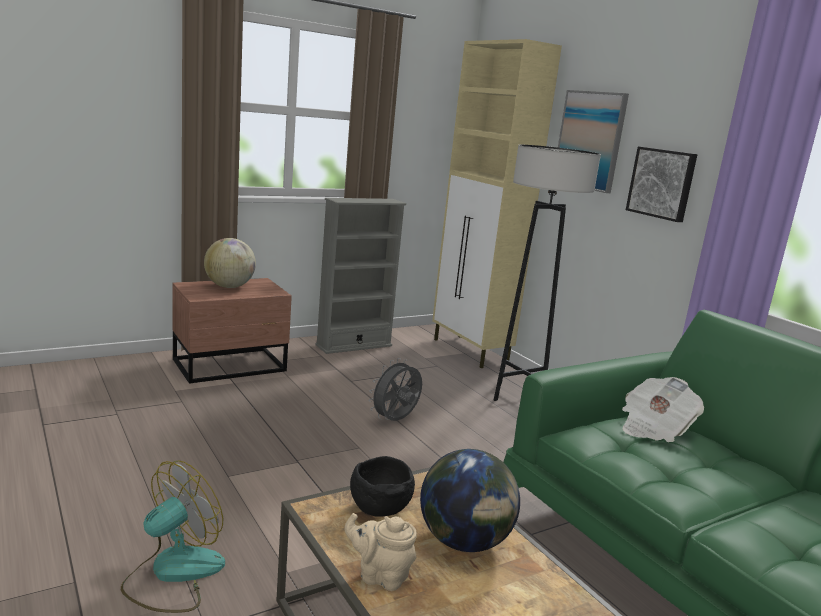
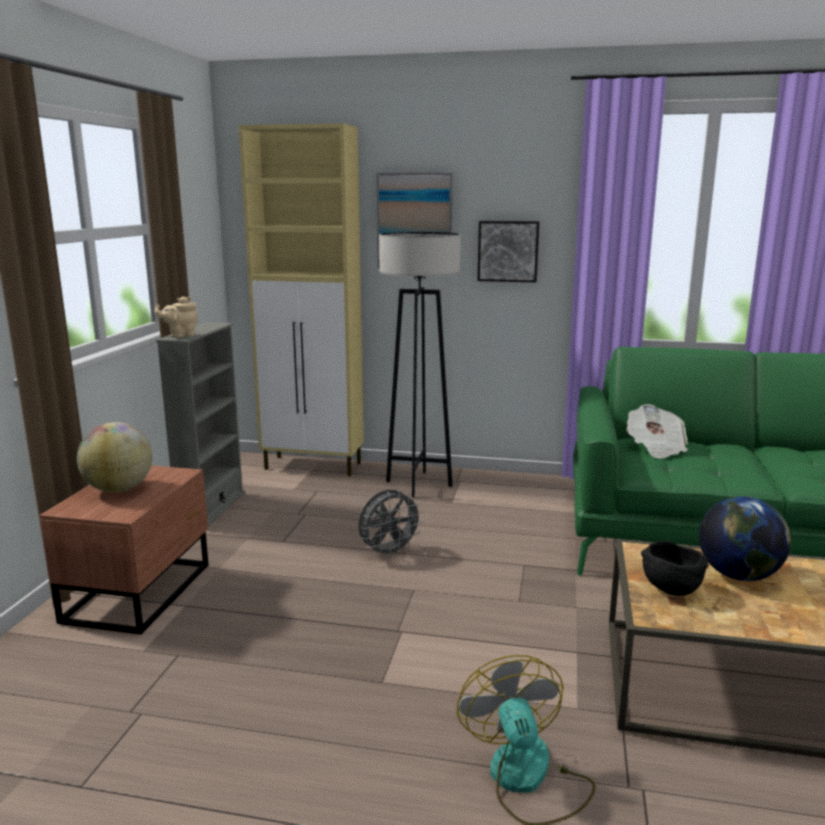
camera: 45 degrees left, 0 degrees up
beige teapot [344,513,417,591] -> beige teapot moved to [154,296,198,338]
grey fan [368,358,422,421] -> grey fan turned 120 degrees counterclockwise [358,490,423,558]

